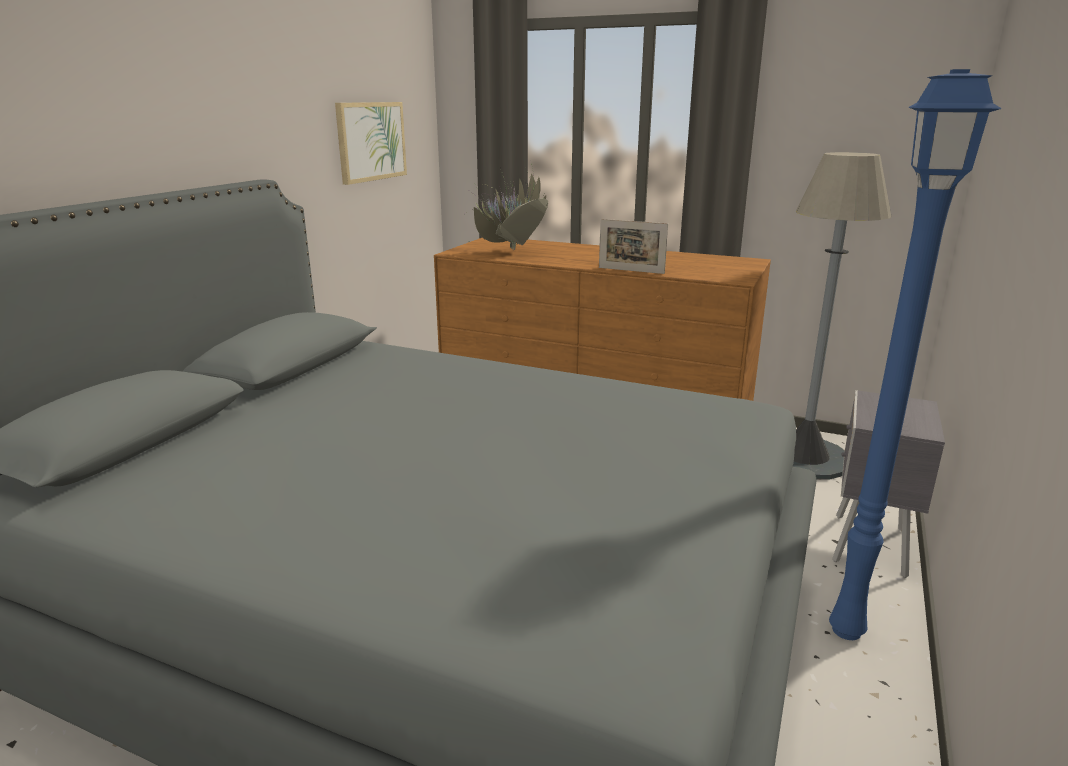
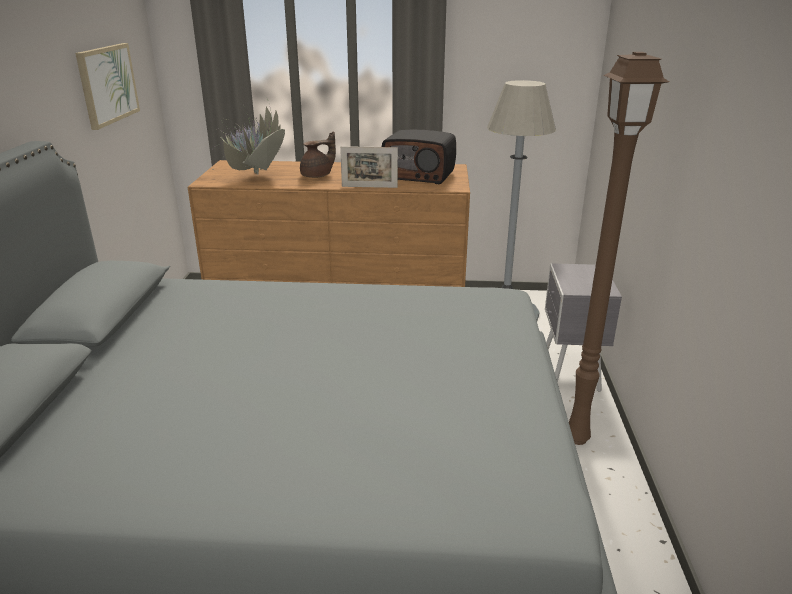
camera: 20 degrees left, 5 degrees up
blue floor lamp [829,69,1002,640] -> brown floor lamp [569,52,669,445]
none -> brown teapot [300,131,336,178]
none -> radio [382,130,456,184]

